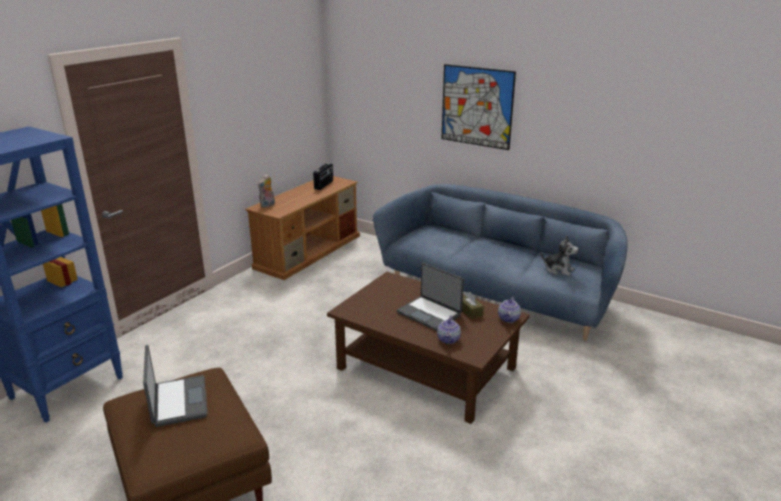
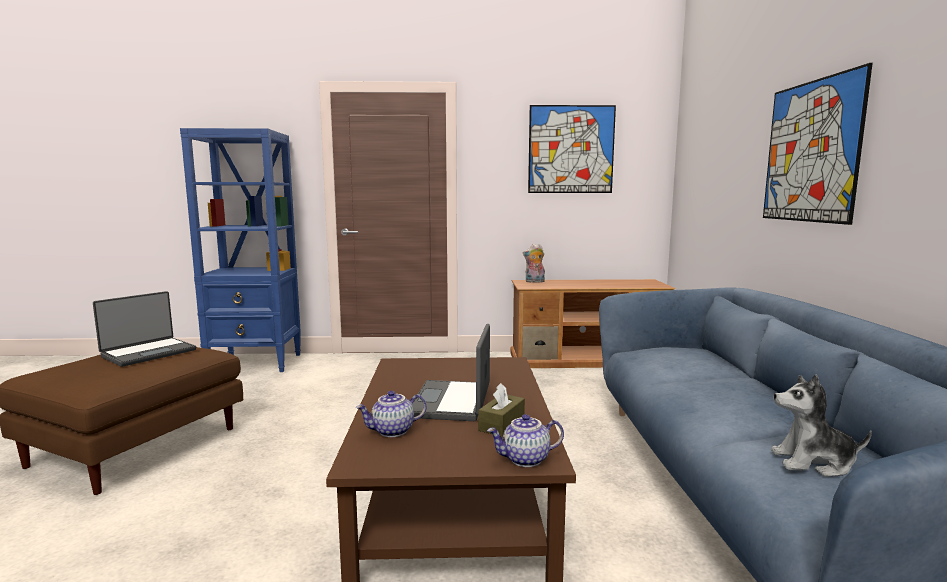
camera: 55 degrees right, 15 degrees down
radio [313,163,333,190] -> none
plush toy [541,235,578,276] -> plush toy turned 105 degrees clockwise [771,374,872,477]
none -> picture [528,105,616,193]

